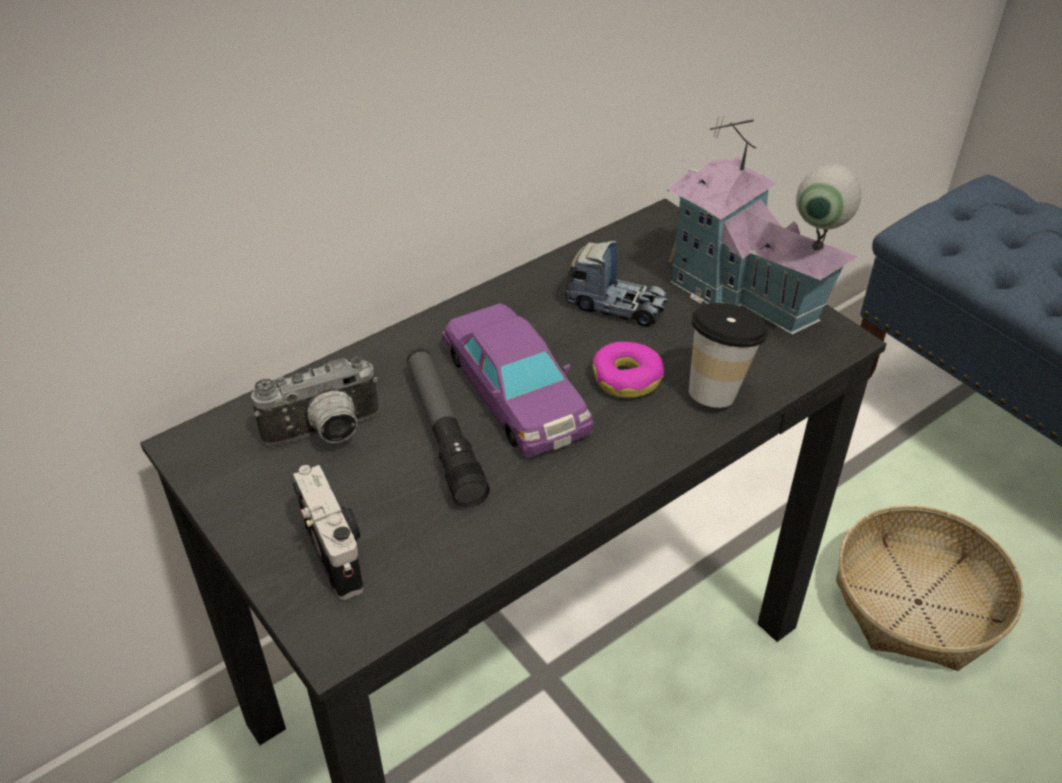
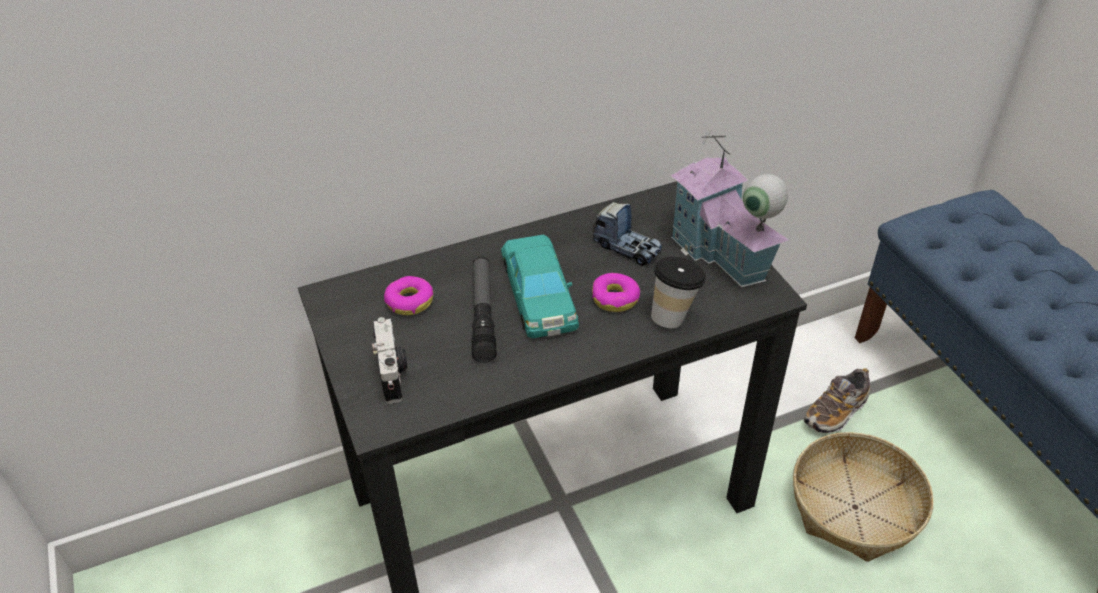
camera: 15 degrees right, 0 degrees up
camera [251,357,379,447] -> donut [384,276,433,315]
purple toy car [442,303,594,457] -> turquoise toy car [501,235,579,338]
none -> shoe [804,368,870,433]

